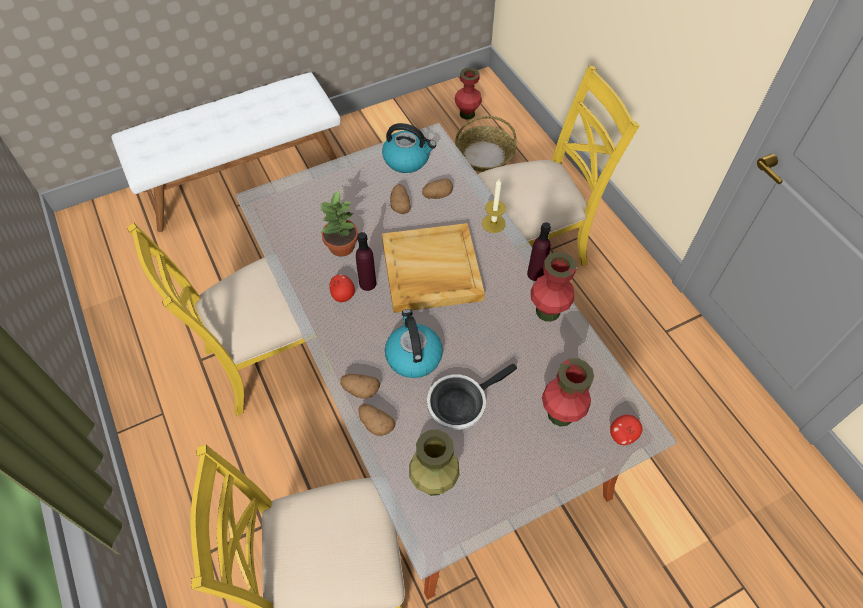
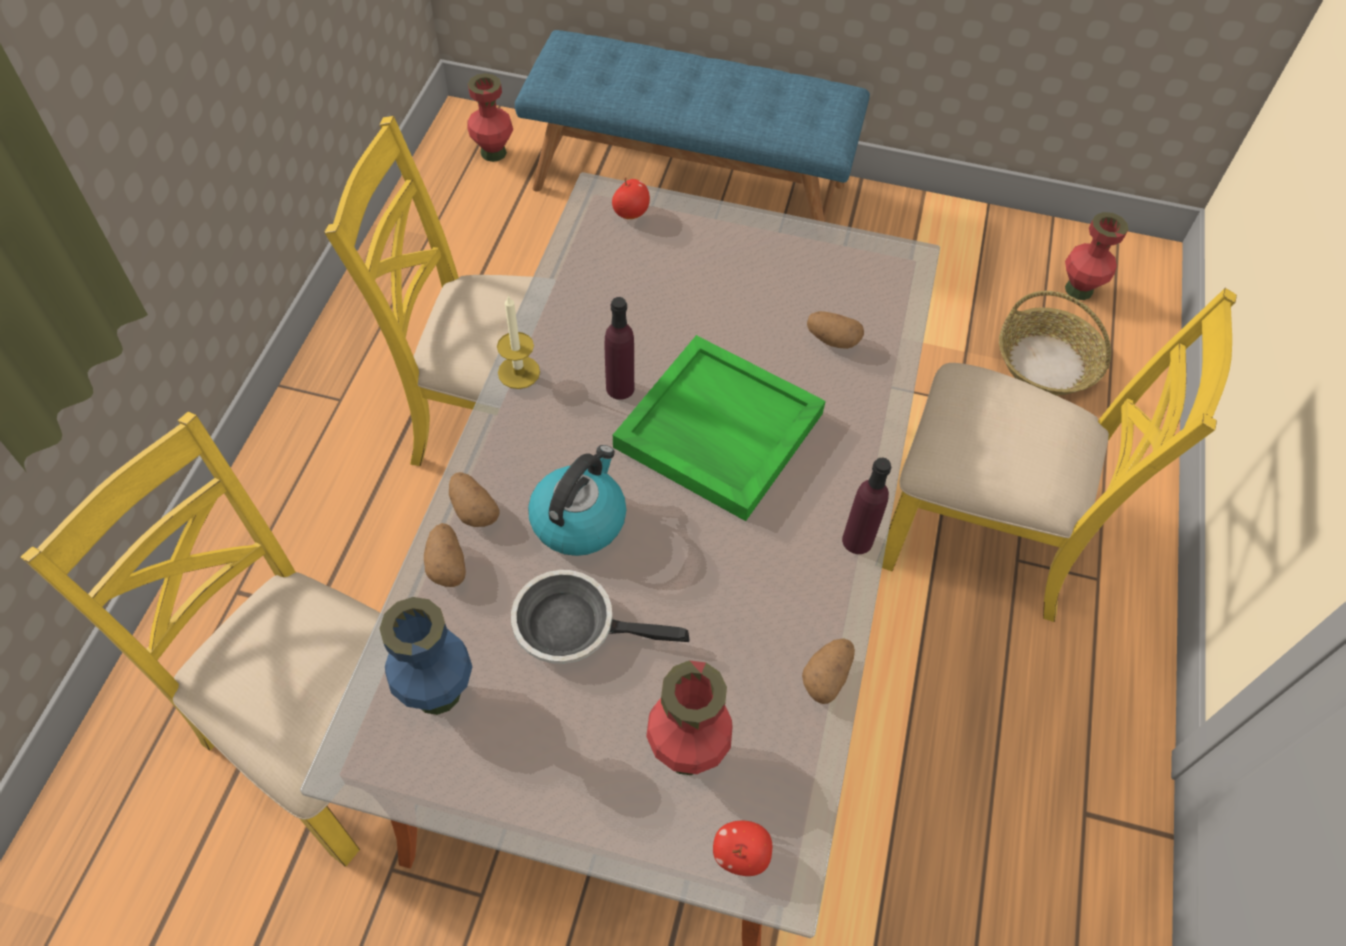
camera: 40 degrees right, 0 degrees up
white bench [111,72,341,232] -> blue bench [515,30,870,222]
potted plant [321,190,358,257] -> none
apple [330,274,355,302] -> apple moved to [612,177,650,219]
kettle [382,123,436,173] -> none
beige tray [382,223,485,313] -> green tray [613,335,826,521]
potato [390,184,411,214] -> potato moved to [802,638,855,704]
green vase [409,429,460,496] -> blue vase [379,597,472,715]
candle [482,179,506,233] -> candle moved to [497,295,540,389]
red vase [531,252,577,322] -> red vase moved to [468,73,513,162]

